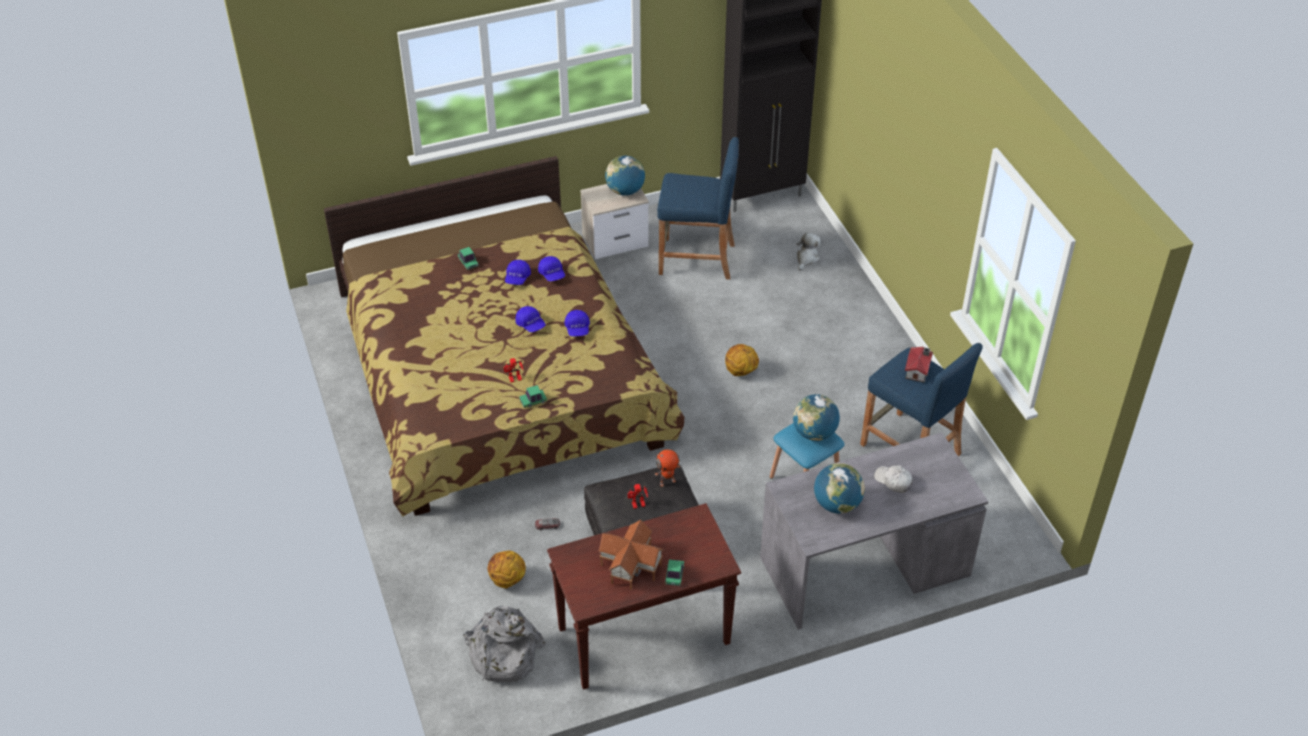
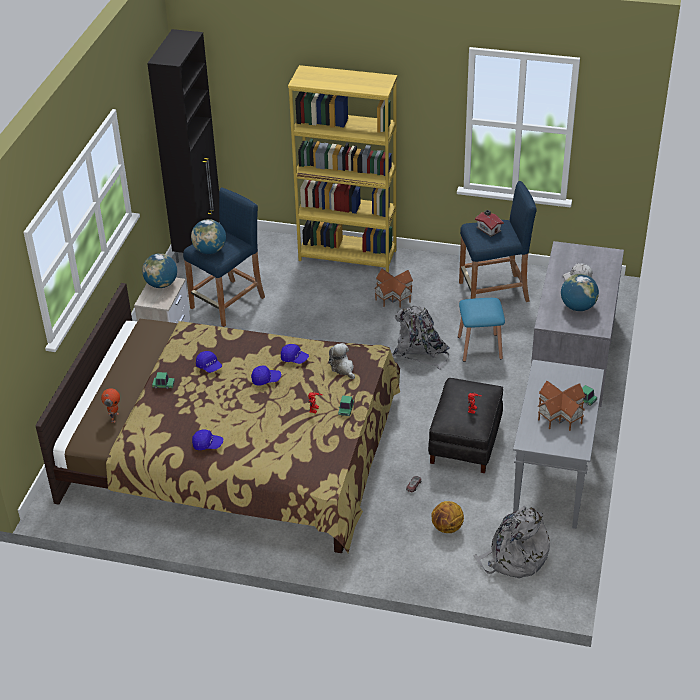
camera: 55 degrees left, 5 degrees down
blue cap [538,256,565,281] -> blue cap moved to [192,429,224,450]
brown console table [547,503,741,690] -> grey console table [513,360,604,529]
toy robot [655,449,680,487] -> toy robot moved to [101,388,120,423]
basketball [725,344,759,376] -> none
globe [793,394,840,441] -> globe moved to [191,219,226,254]
plush toy [797,233,820,271] -> plush toy moved to [329,343,355,379]
none -> yellow bookcase [288,65,397,272]
none -> toy house [374,269,413,308]
none -> grey backpack [392,305,450,369]

